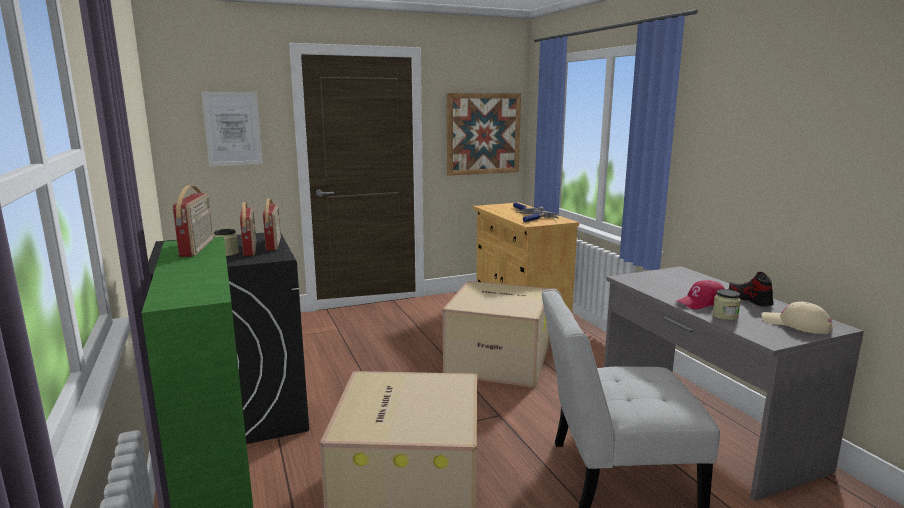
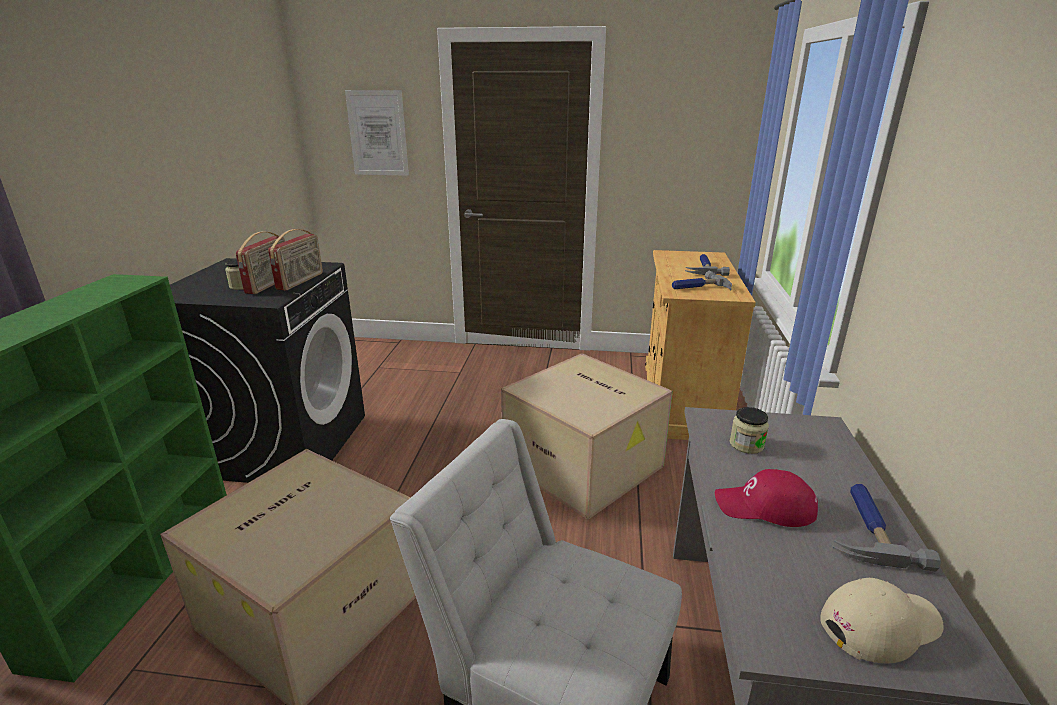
camera: 30 degrees right, 10 degrees up
radio [173,185,213,257] -> none
picture [447,93,521,176] -> none
jar [712,289,741,320] -> jar moved to [730,407,769,454]
shoe [729,272,774,306] -> hammer [833,484,941,572]
beige cap [762,302,833,334] -> beige cap turned 90 degrees clockwise [820,578,944,663]

